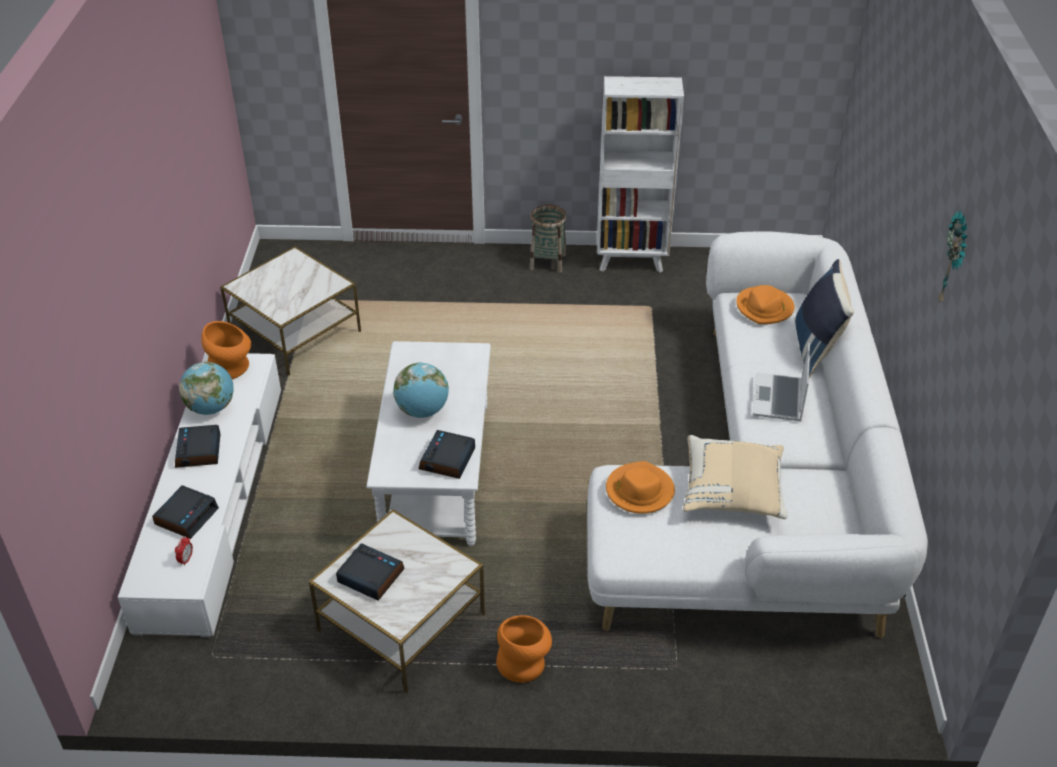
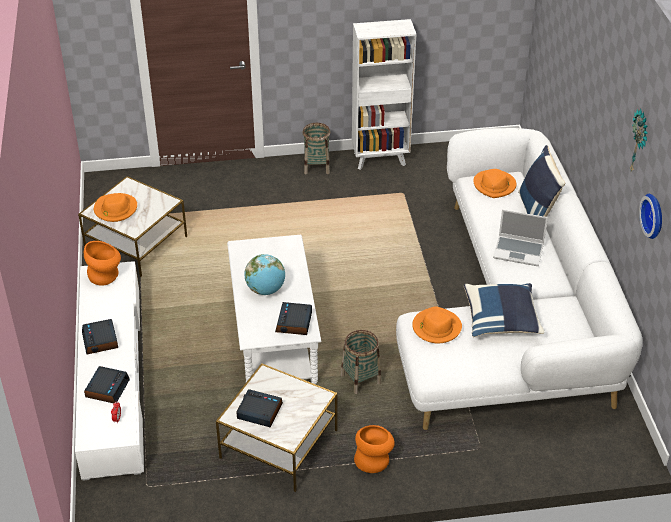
camera: 10 degrees left, 0 degrees up
globe [179,362,234,415] -> none
beige pillow [683,435,787,519] -> blue pillow [464,283,544,337]
laptop [753,343,810,421] -> laptop turned 75 degrees counterclockwise [493,209,548,266]
none -> orange hat [94,193,137,222]
none -> basket [341,330,381,394]
none -> wall clock [639,194,662,239]

